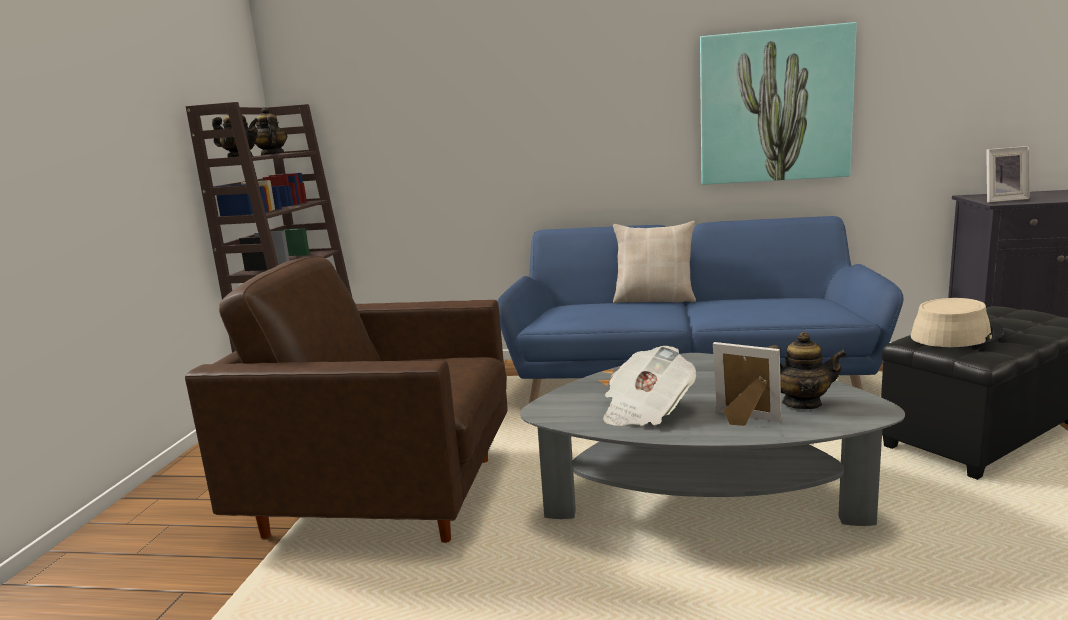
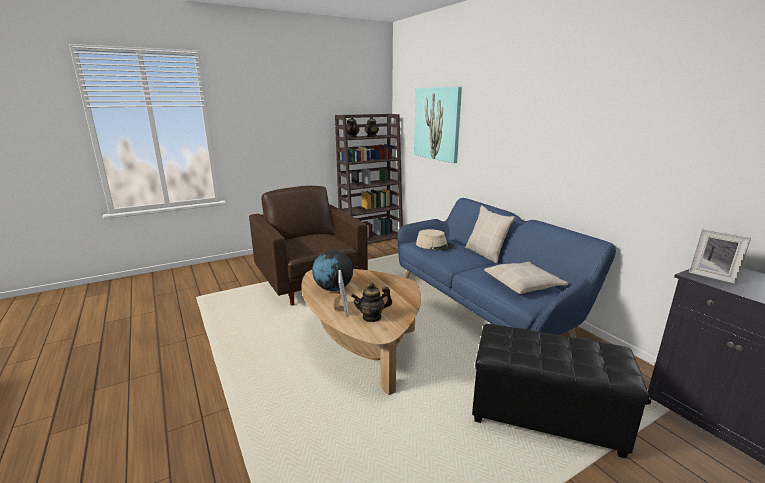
camera: 50 degrees right, 5 degrees up
grey coffee table [520,353,905,526] -> brown coffee table [301,269,421,395]
newspaper [603,346,696,426] -> globe [312,250,353,291]
picture [700,22,857,185] -> picture moved to [414,87,462,163]
teapot [767,332,847,409] -> teapot turned 105 degrees clockwise [351,283,392,322]
beige hat [911,298,1004,347] -> beige hat moved to [416,229,454,251]
none -> beige pillow [484,262,568,294]

